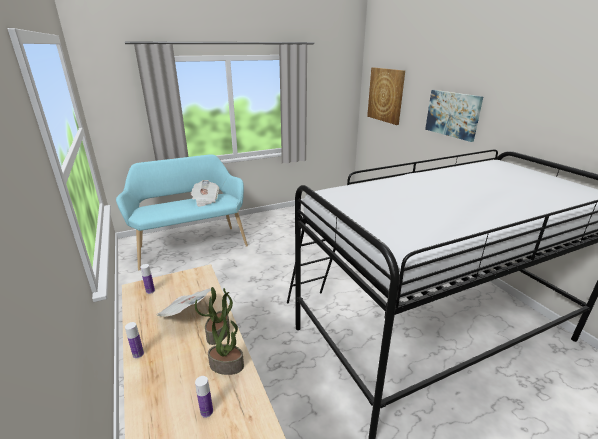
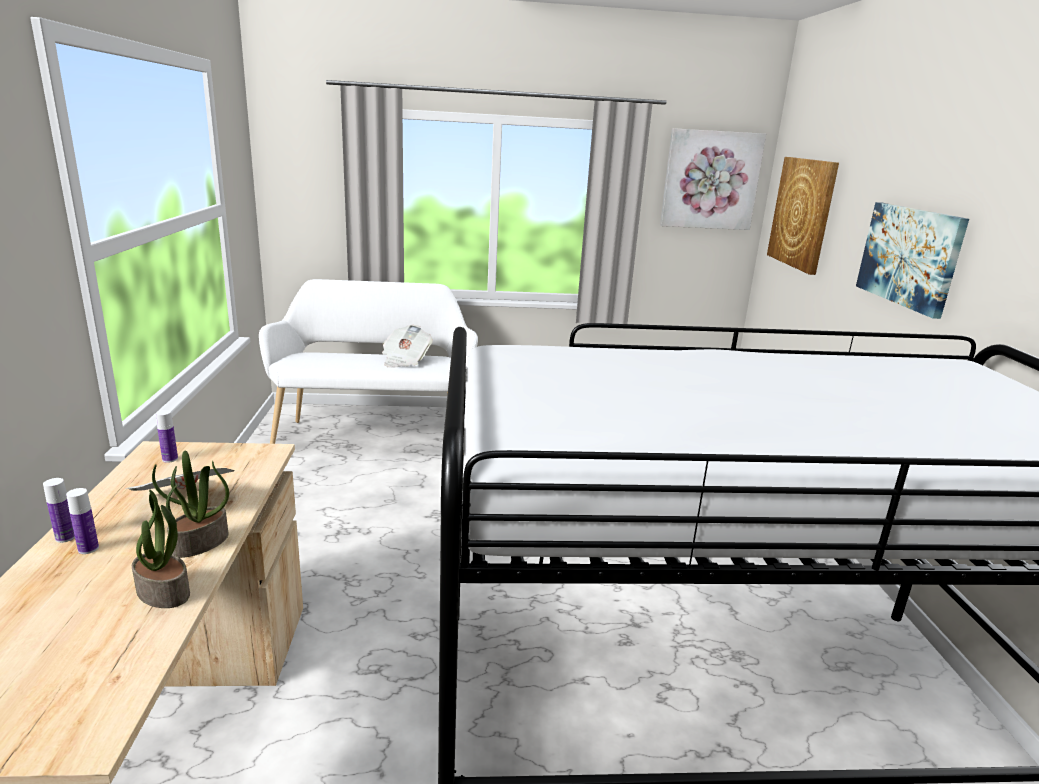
camera: 20 degrees right, 5 degrees down
turquoise bench [116,154,248,271] -> white bench [259,279,478,460]
bottle [195,376,213,418] -> bottle moved to [66,488,99,554]
none -> picture [660,128,766,230]

